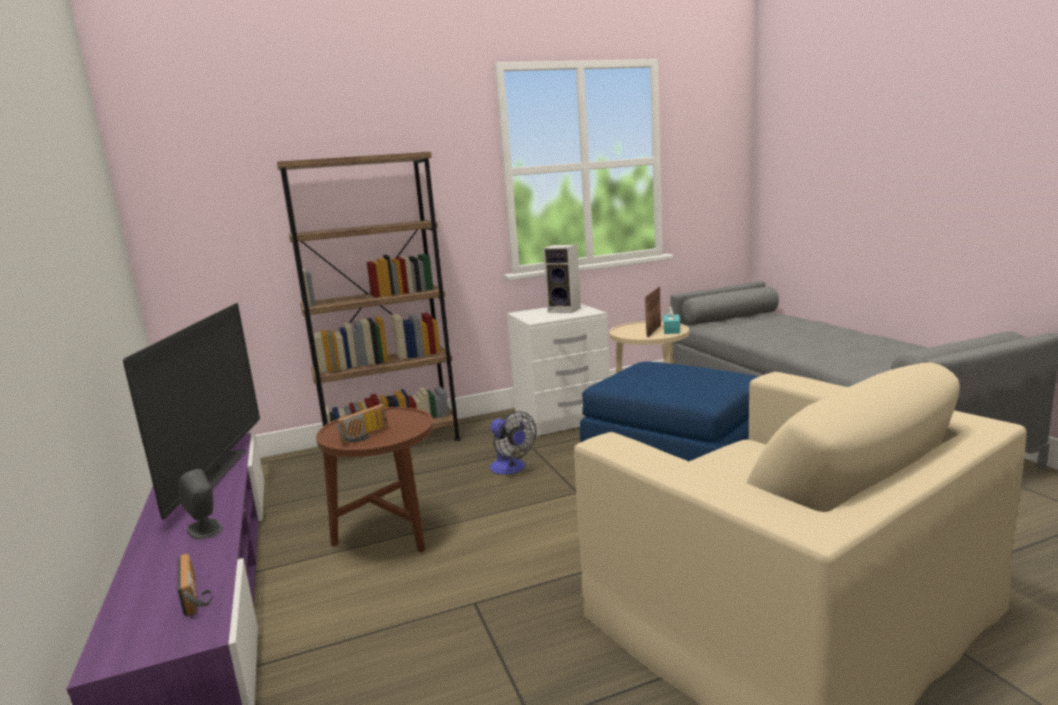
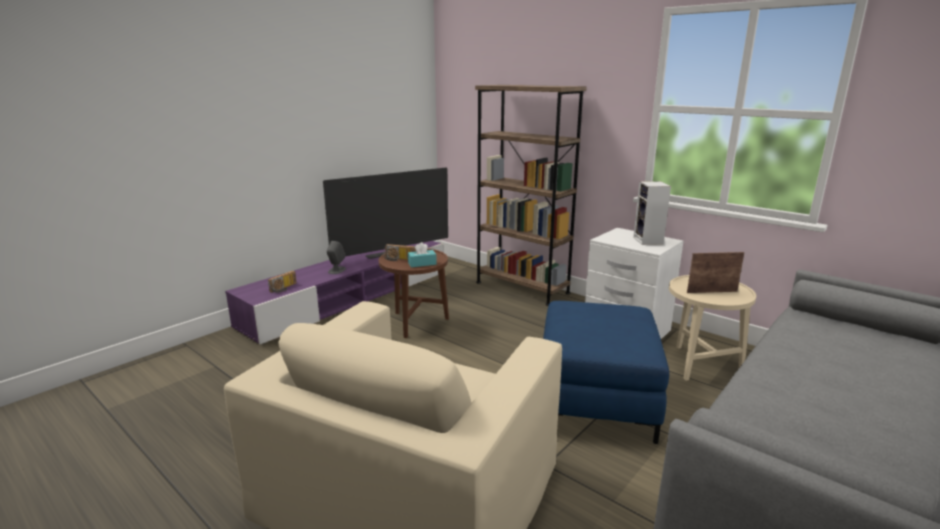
camera: 60 degrees right, 5 degrees up
fan [490,411,536,474] -> none
turquoise tissue box [664,306,680,334] -> turquoise tissue box moved to [408,242,437,267]

